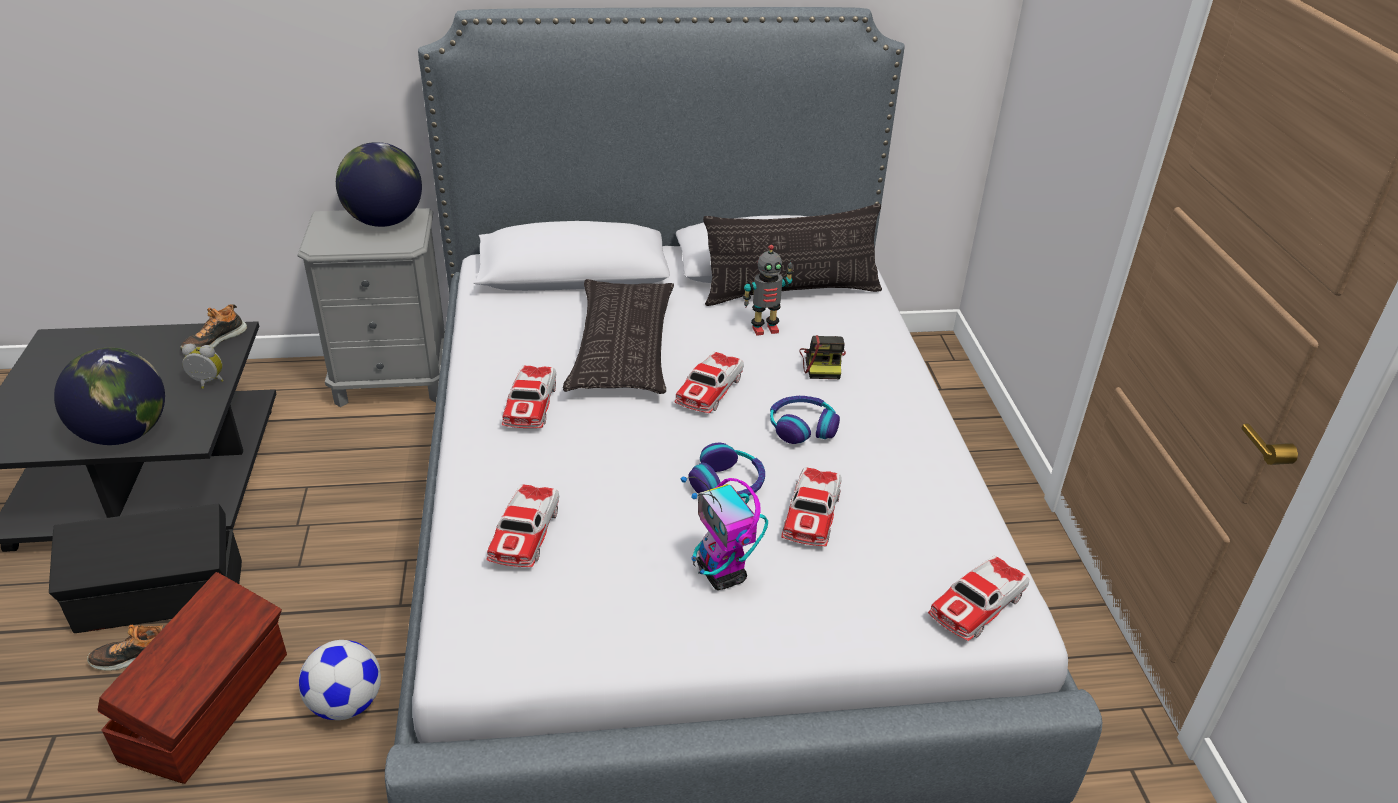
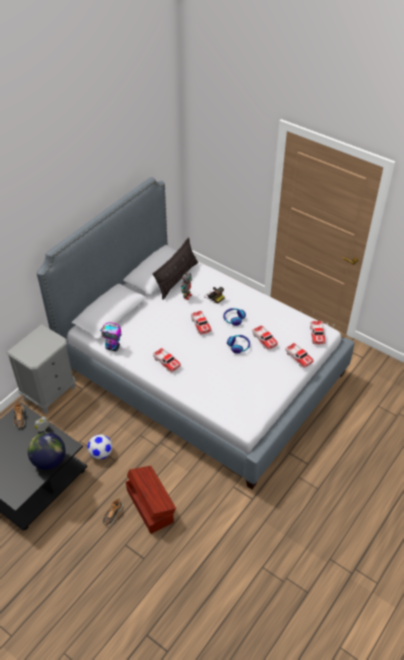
camera: 45 degrees left, 10 degrees up
black storage box [49,504,242,633] -> none
football [299,640,381,720] -> football moved to [87,434,112,459]
globe [336,142,422,227] -> none
toy car [486,484,560,567] -> toy car moved to [285,343,313,368]
pillow [563,279,674,394] -> none
toy robot [681,476,768,590] -> toy robot moved to [100,322,122,351]

